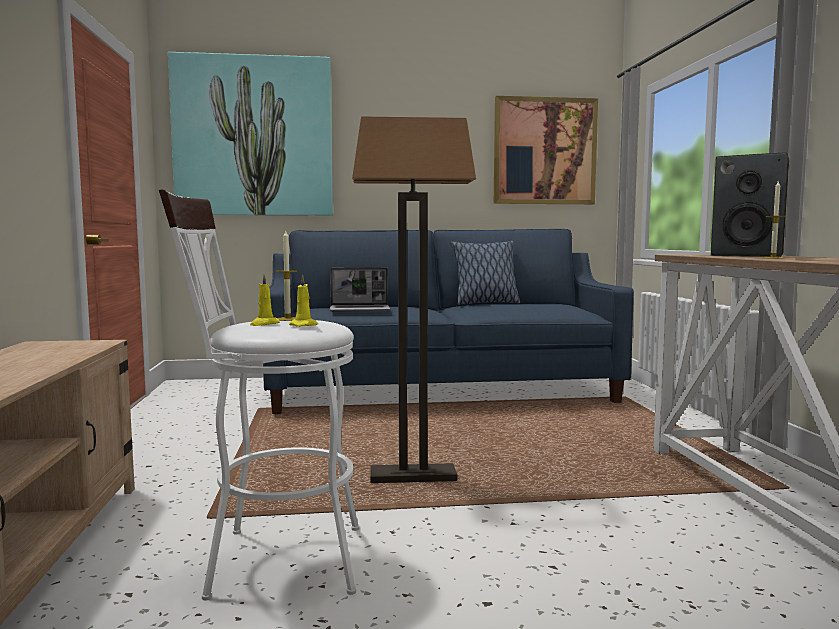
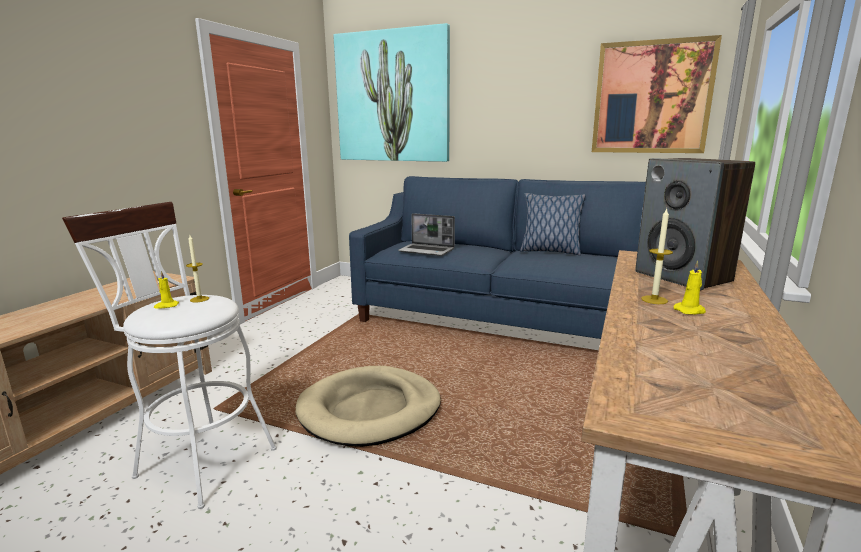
camera: 30 degrees right, 10 degrees up
yellow candle [289,275,318,327] -> yellow candle moved to [674,260,706,315]
floor lamp [352,116,476,483] -> beige dog bed [296,366,441,447]

